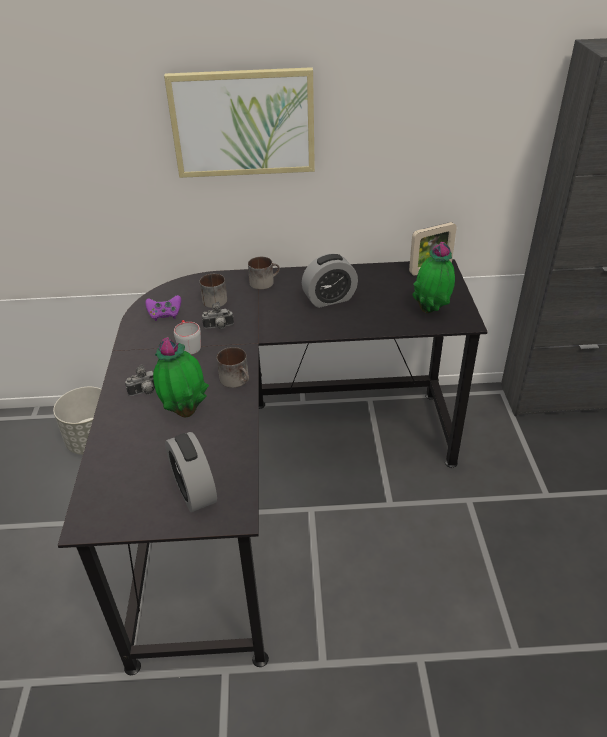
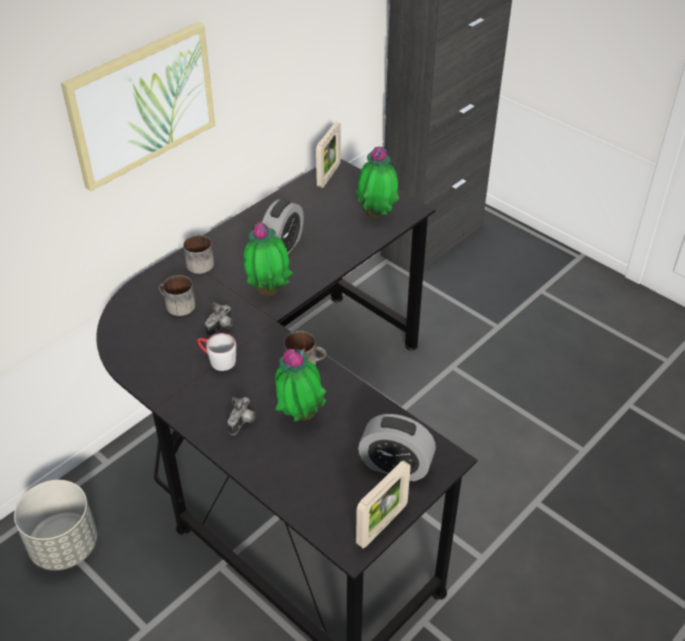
camera: 45 degrees left, 5 degrees up
purple game controller [145,295,181,321] -> none
none -> potted plant [244,221,293,296]
none -> picture frame [356,460,411,548]

